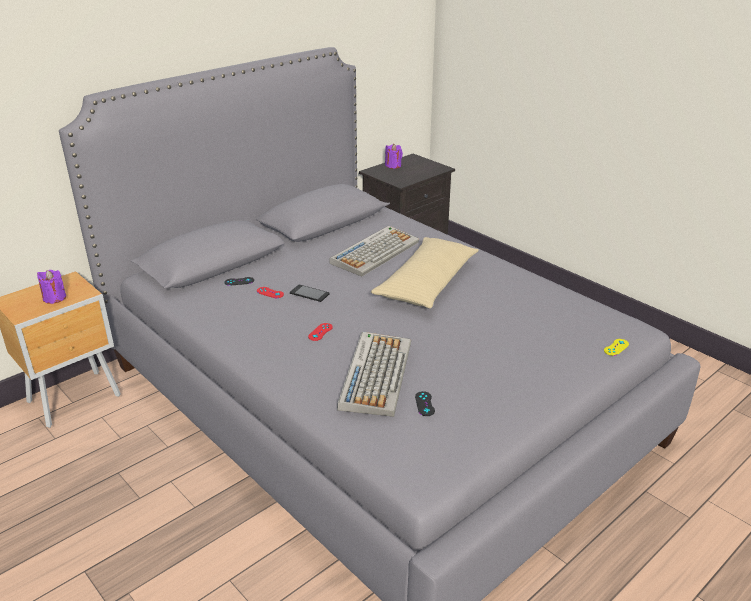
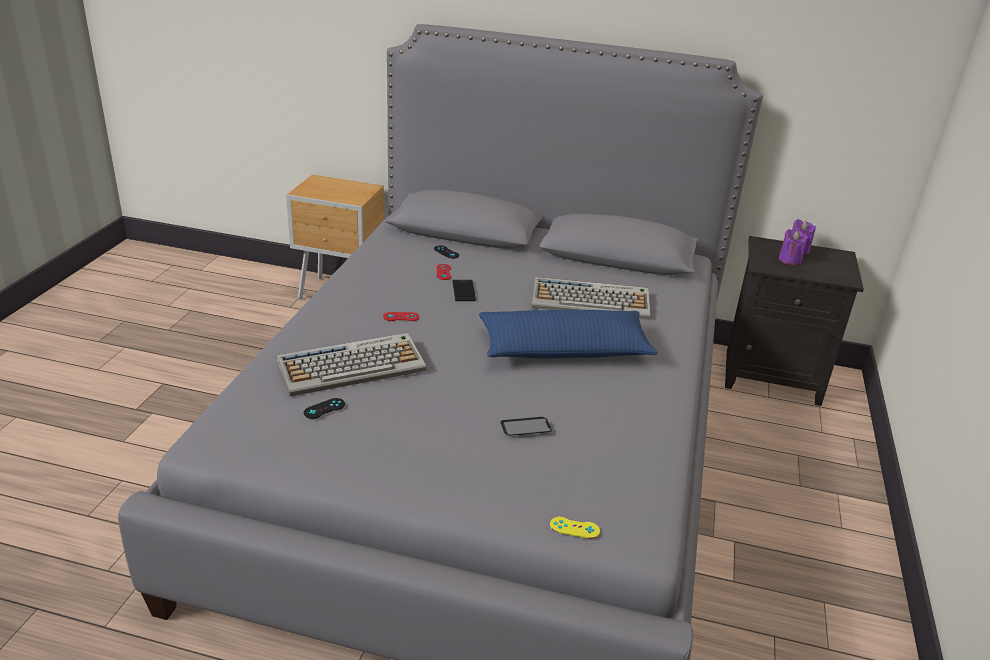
camera: 55 degrees right, 0 degrees up
purple candle [37,270,66,304] -> purple candle moved to [779,229,808,265]
beige pillow [371,237,479,308] -> blue pillow [479,310,658,358]
none -> phone [501,417,552,436]

